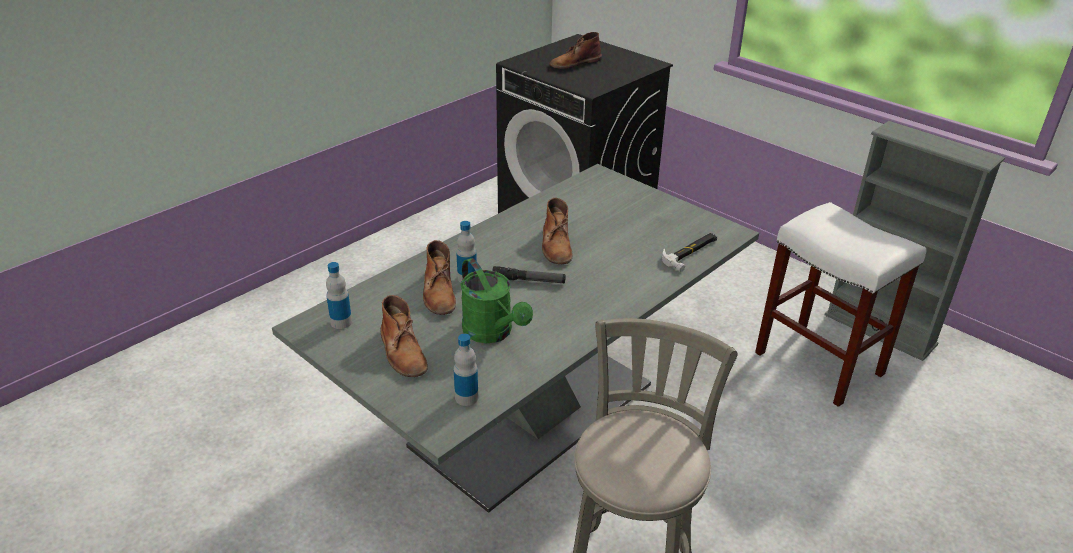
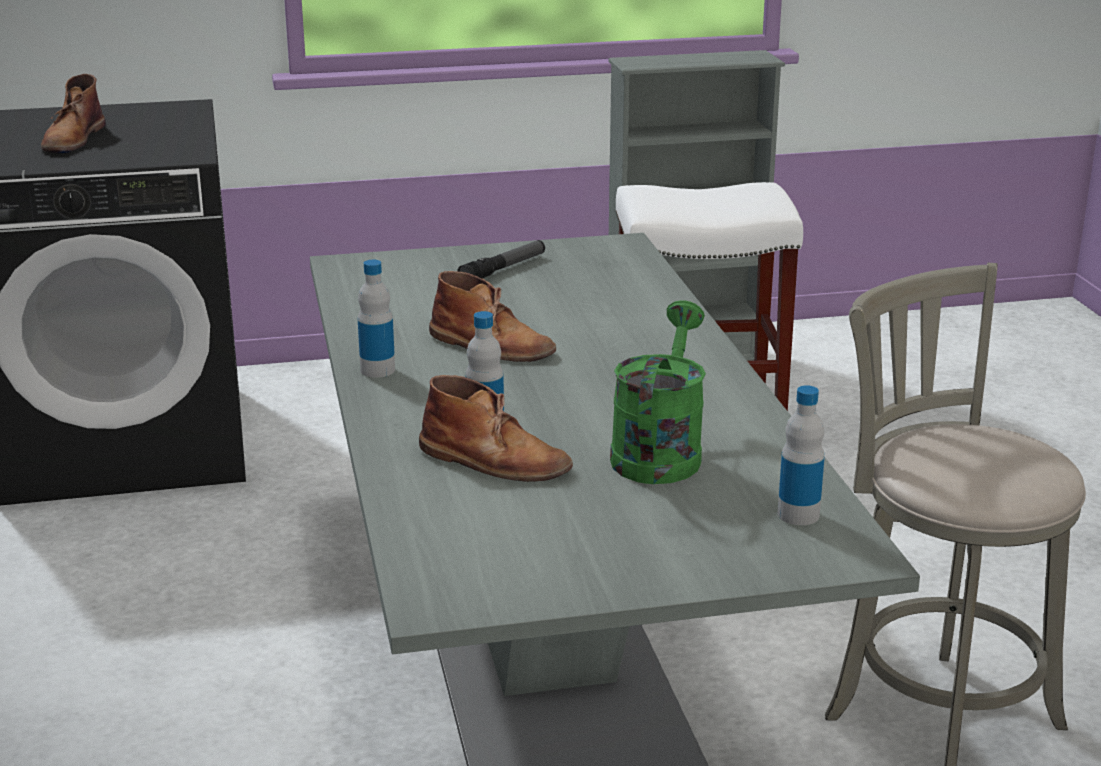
camera: 55 degrees left, 10 degrees down
bottle [326,262,352,329] -> bottle moved to [358,260,395,378]
brown boot [381,295,428,377] -> none
green watering can [461,258,533,343] -> green watering can turned 75 degrees counterclockwise [610,300,706,484]
flashlight [492,266,566,283] -> flashlight moved to [457,240,545,279]
hammer [662,233,717,272] -> none

